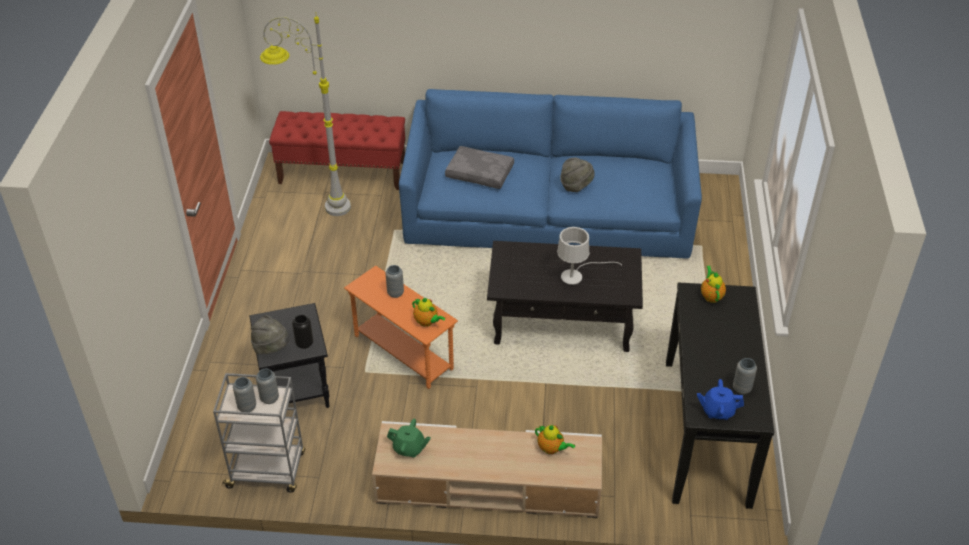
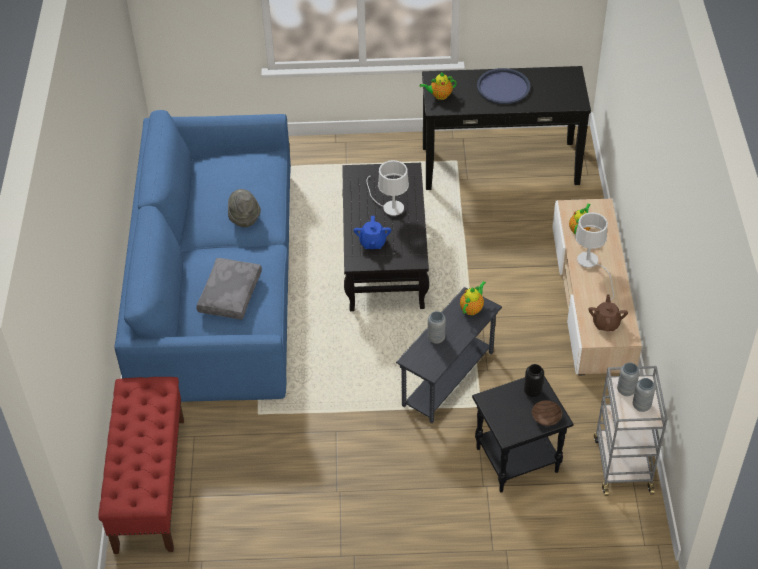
camera: 95 degrees left, 5 degrees up
grey hat [251,315,290,354] -> brown bowl [532,400,562,426]
grey floor lamp [260,12,351,216] -> none
orange side table [344,266,458,389] -> grey side table [396,287,502,423]
green teapot [387,419,431,458] -> brown teapot [589,294,628,331]
blue teapot [697,379,744,420] -> blue teapot moved to [354,216,391,249]
grey vase [733,358,757,394] -> none
none -> blue tray [477,68,531,104]
none -> white table lamp [575,212,614,300]

